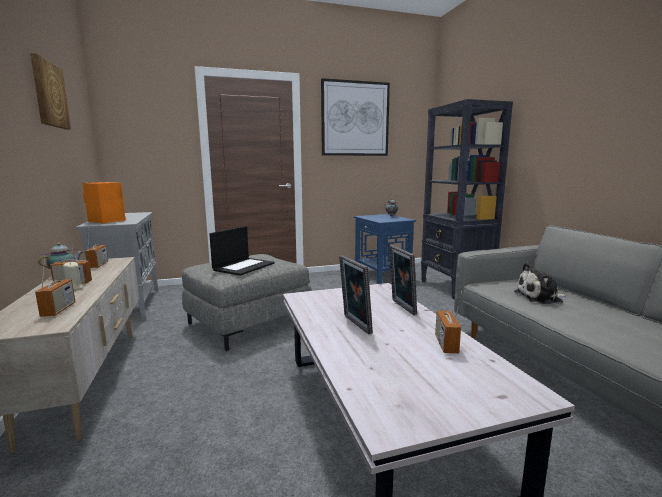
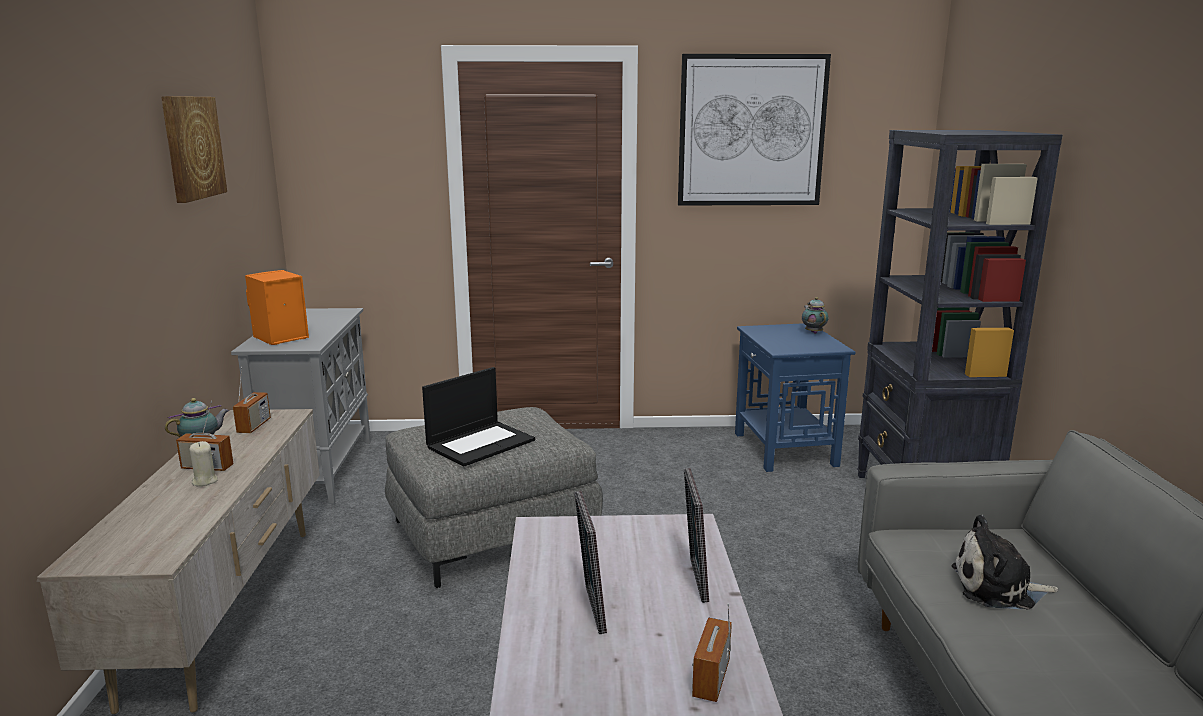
camera: 15 degrees right, 5 degrees up
radio [35,255,75,317] -> none

